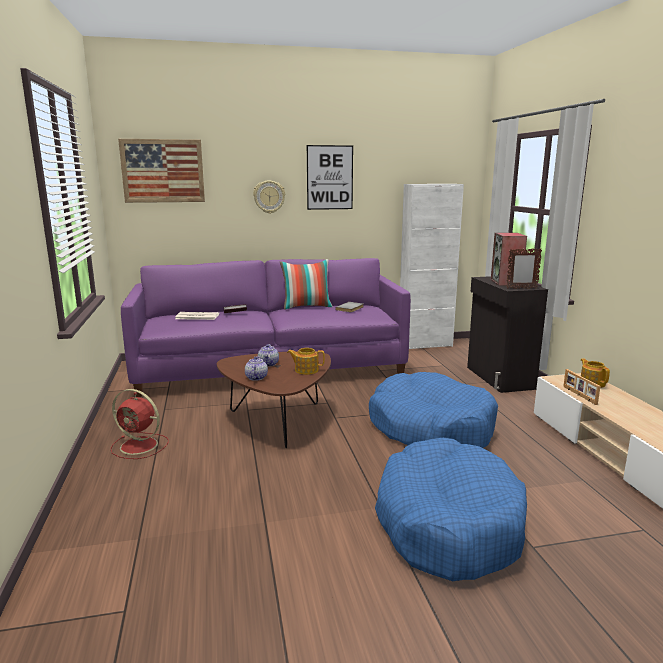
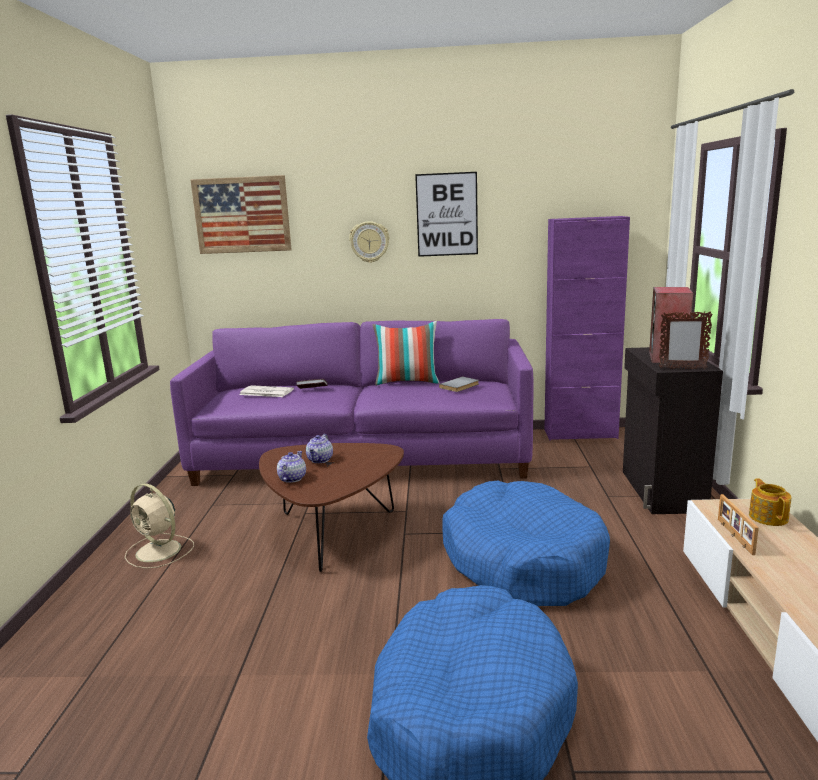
camera: 15 degrees right, 0 degrees up
red fan [110,389,169,459] -> beige fan [125,484,194,569]
teapot [287,348,325,375] -> none
white cabinet [400,184,464,349] -> purple cabinet [544,216,630,441]

